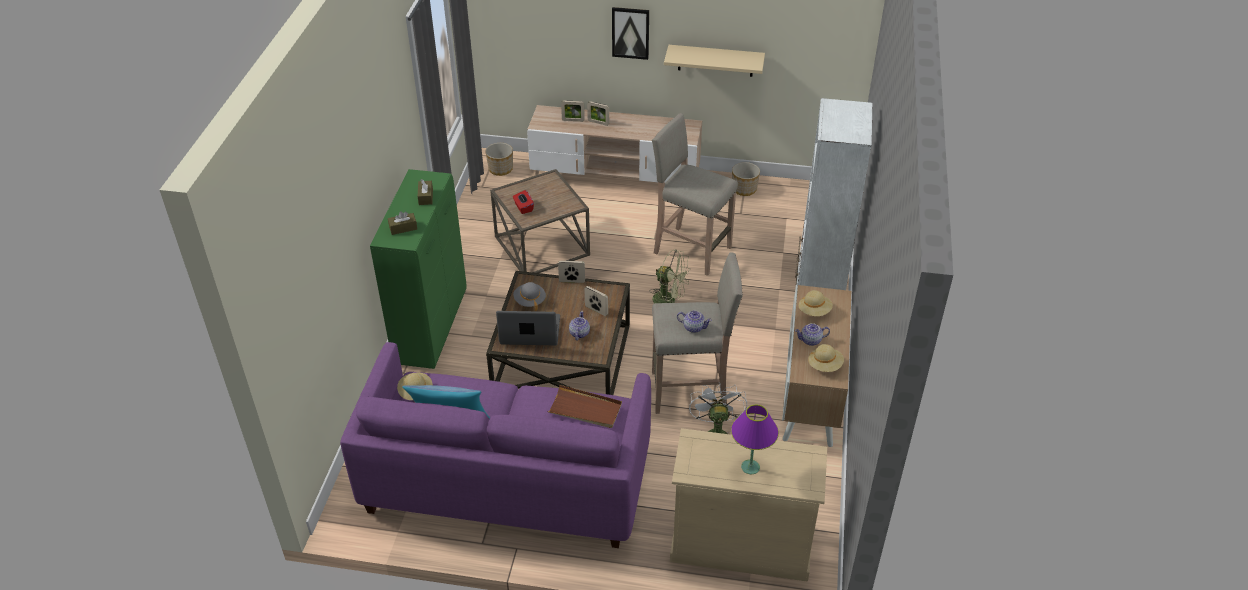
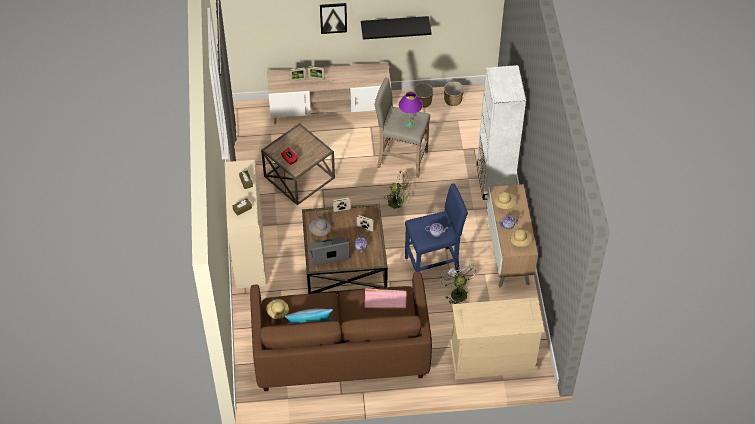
camera: 15 degrees left, 10 degrees up
purple sofa [340,342,651,548] -> brown sofa [250,272,432,391]
green cabinet [370,169,467,369] -> beige cabinet [225,160,266,289]
planter [485,143,513,176] -> planter moved to [444,82,464,106]
brown tray [547,385,622,428] -> pink tray [364,288,406,309]
beige stool [652,252,743,414] -> blue stool [405,183,468,274]
beige shelf [664,45,765,77] -> black shelf [361,16,432,40]
purple table lamp [731,405,779,474] -> purple table lamp moved to [399,91,423,127]

